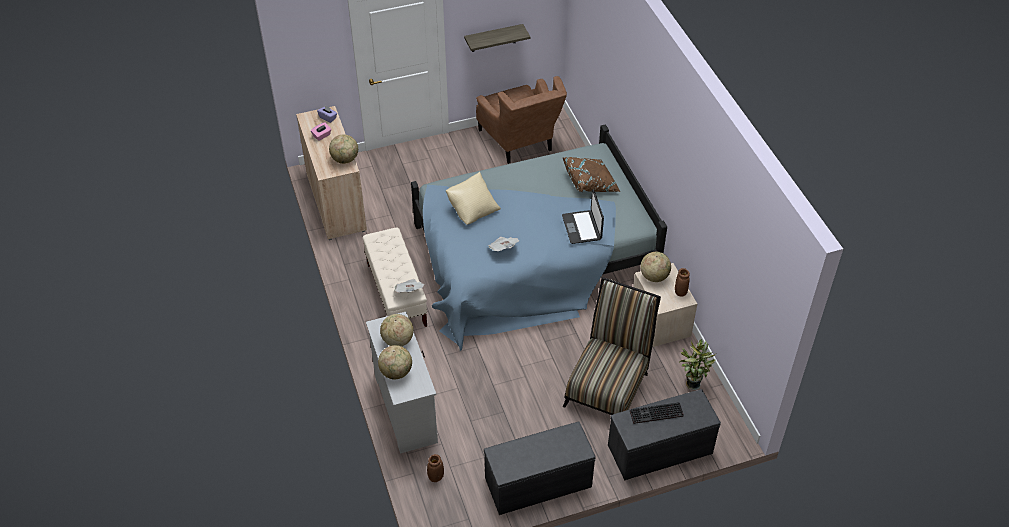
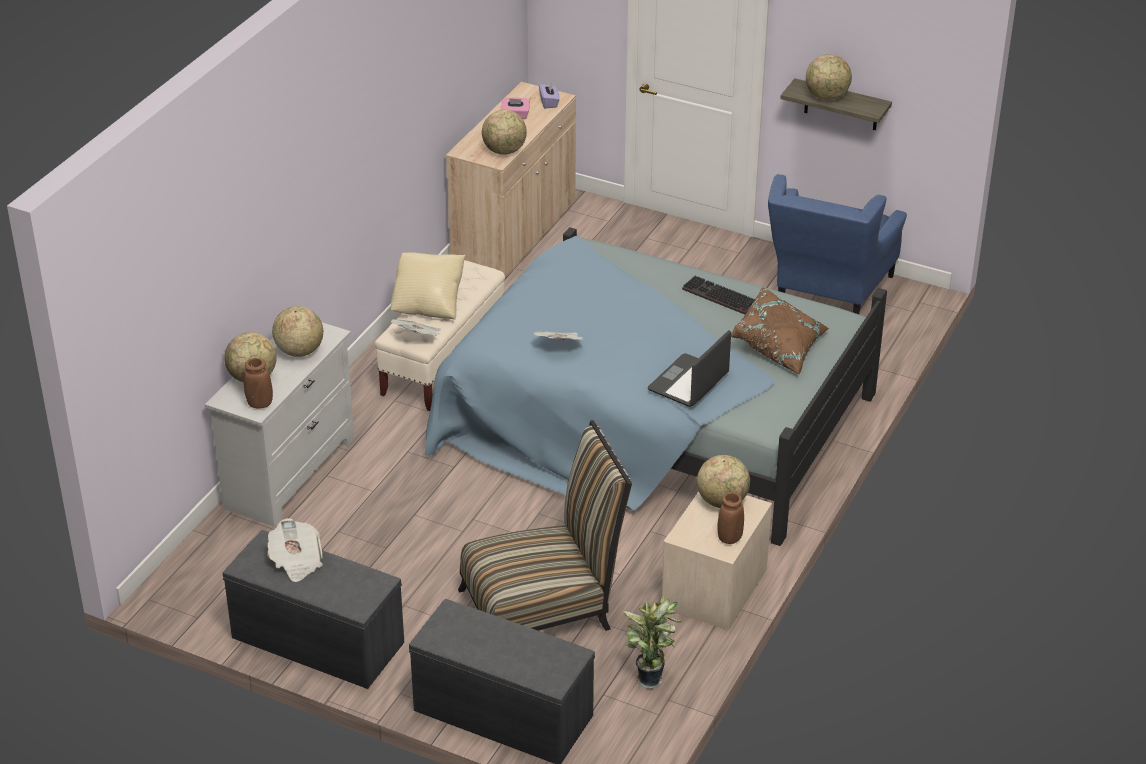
camera: 45 degrees right, 10 degrees down
brown vase [427,454,444,482] -> brown vase moved to [244,358,273,409]
beige pillow [446,172,501,225] -> beige pillow moved to [391,252,465,319]
brown armchair [476,76,567,164] -> blue armchair [768,174,907,314]
keyboard [630,402,684,424] -> keyboard moved to [682,276,755,315]
none -> newspaper [267,518,323,582]
none -> globe [806,54,852,100]

